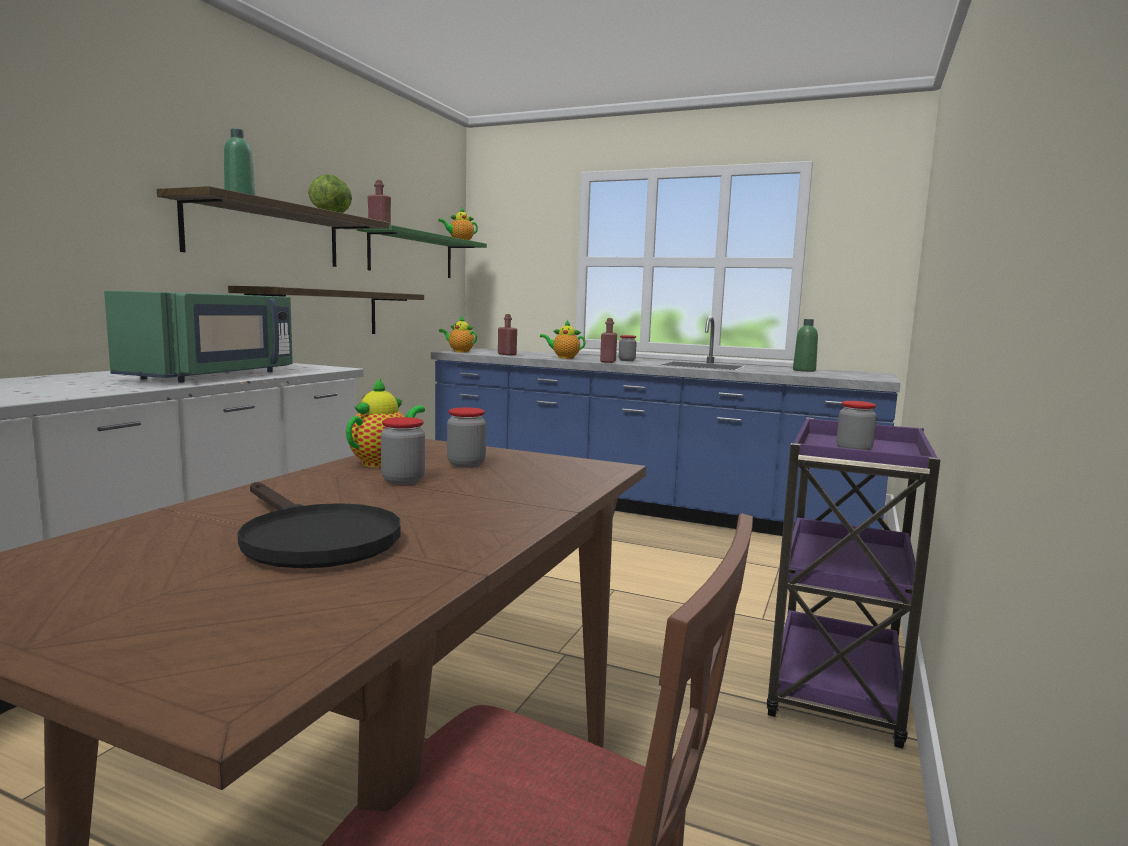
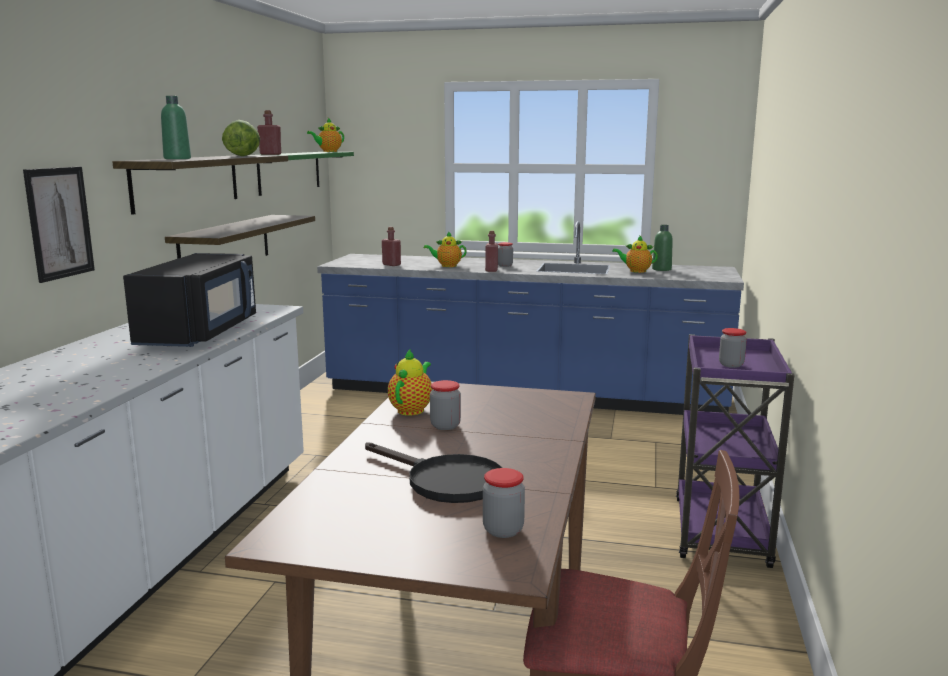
camera: 10 degrees left, 5 degrees up
green microwave [104,291,293,382] -> black microwave [123,253,256,347]
teapot [439,316,477,352] -> teapot moved to [612,235,658,273]
jar [447,407,486,468] -> jar moved to [483,468,525,538]
none -> picture [23,167,95,283]

